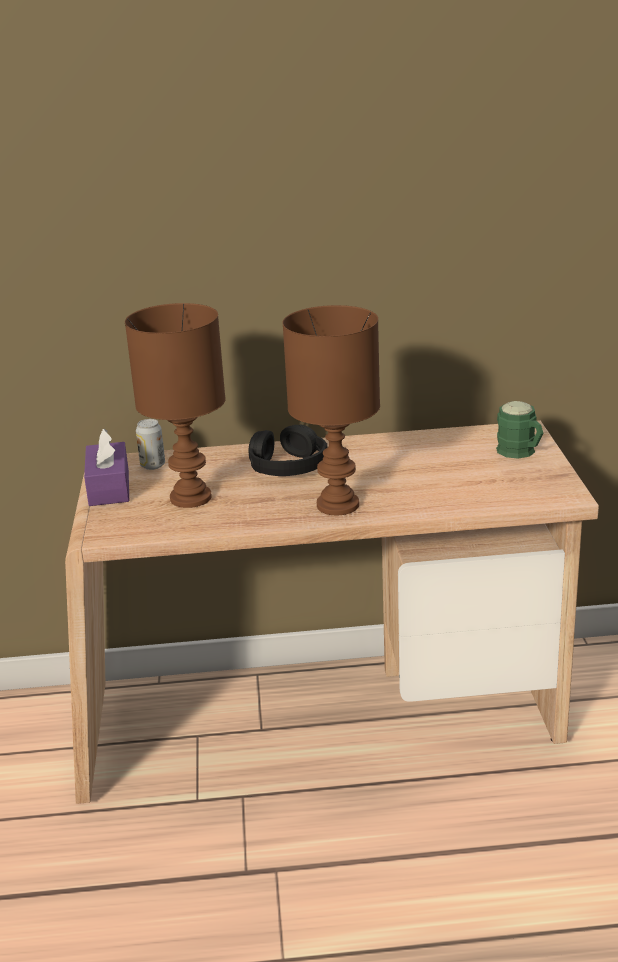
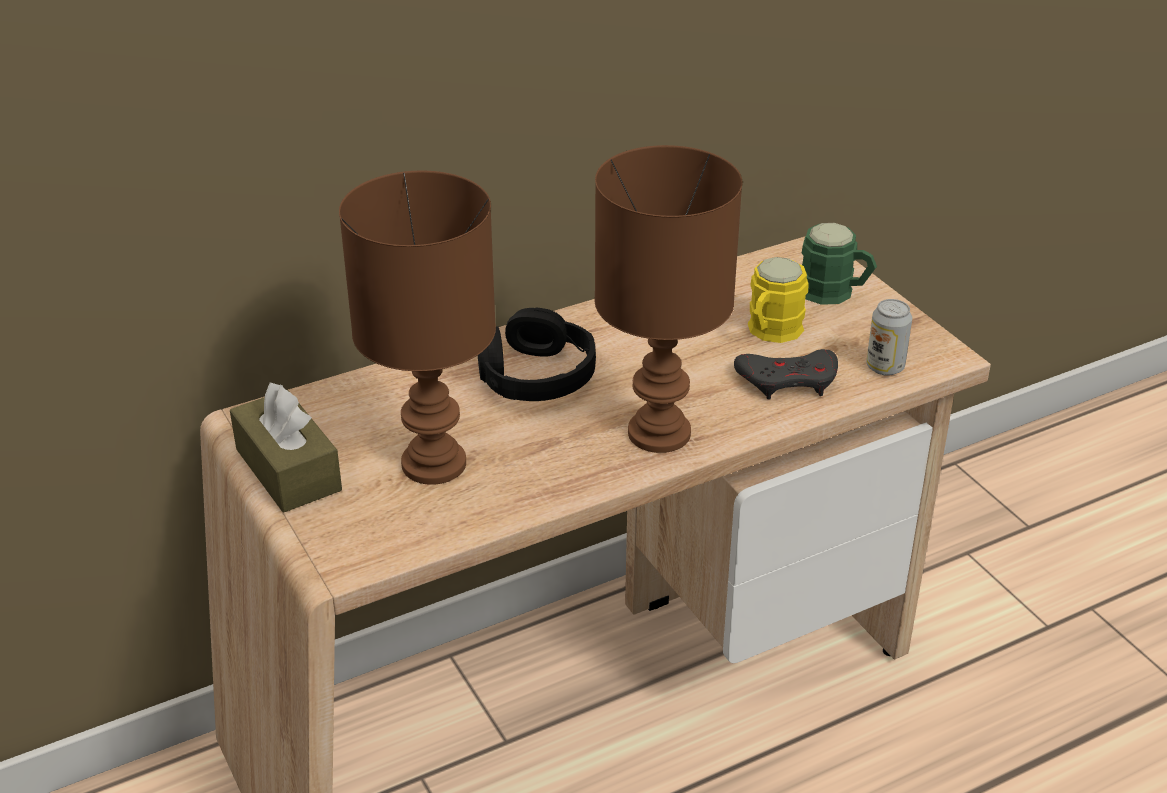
camera: 25 degrees left, 10 degrees up
purple tissue box [84,429,129,506] -> brown tissue box [230,382,342,512]
can [136,419,165,470] -> can moved to [866,299,912,376]
none -> grey game controller [734,349,838,399]
none -> yellow mug [748,257,808,343]

